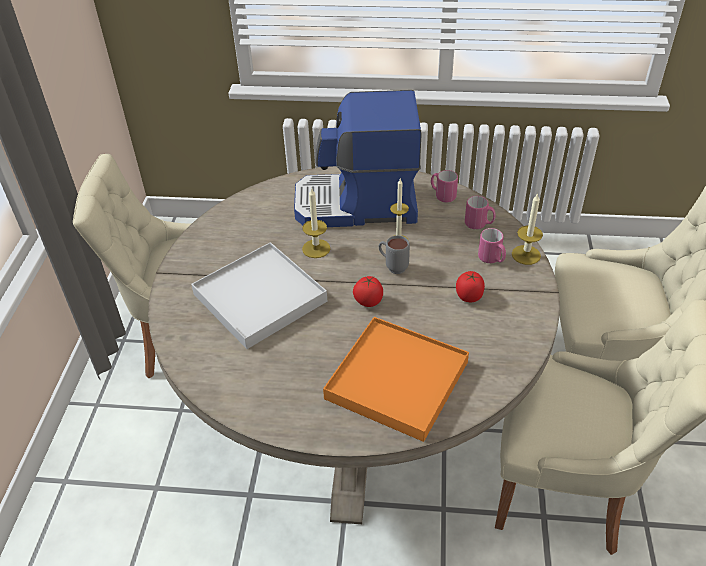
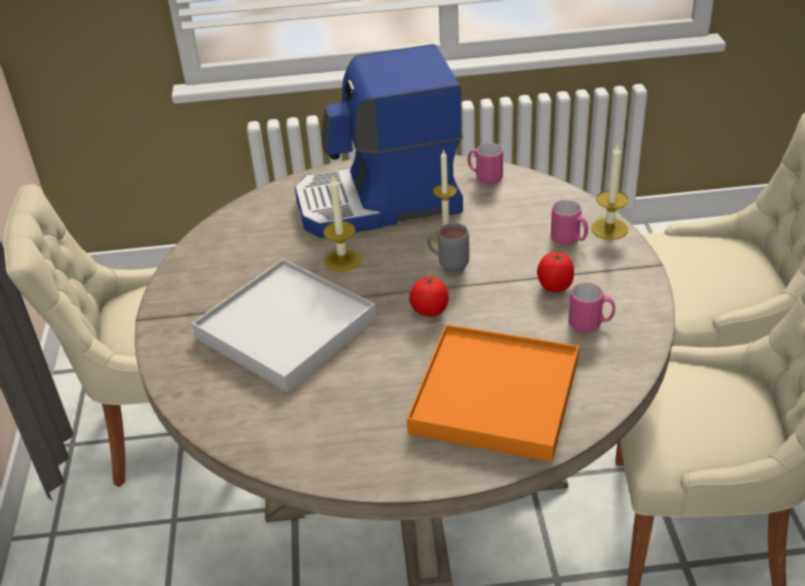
camera: 10 degrees left, 5 degrees down
pink mug [465,196,496,229] -> pink mug moved to [569,282,615,332]

